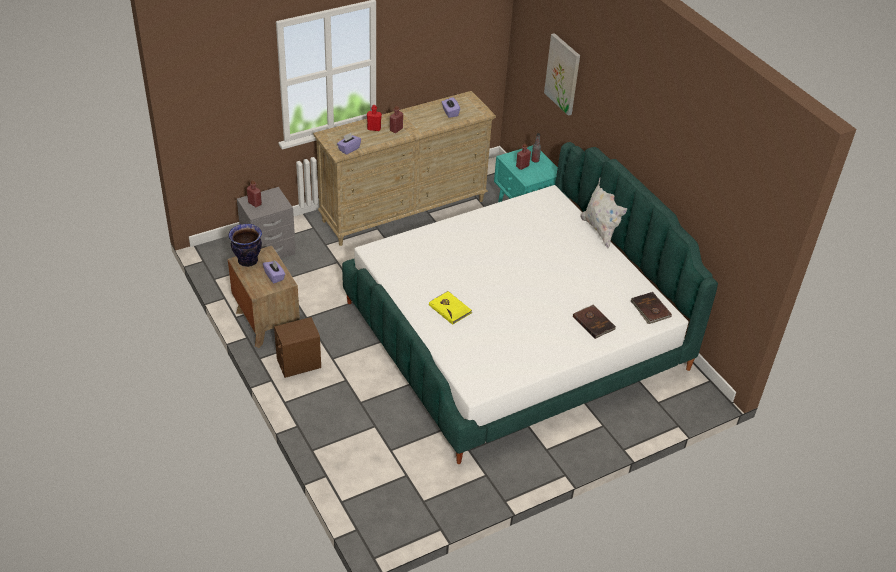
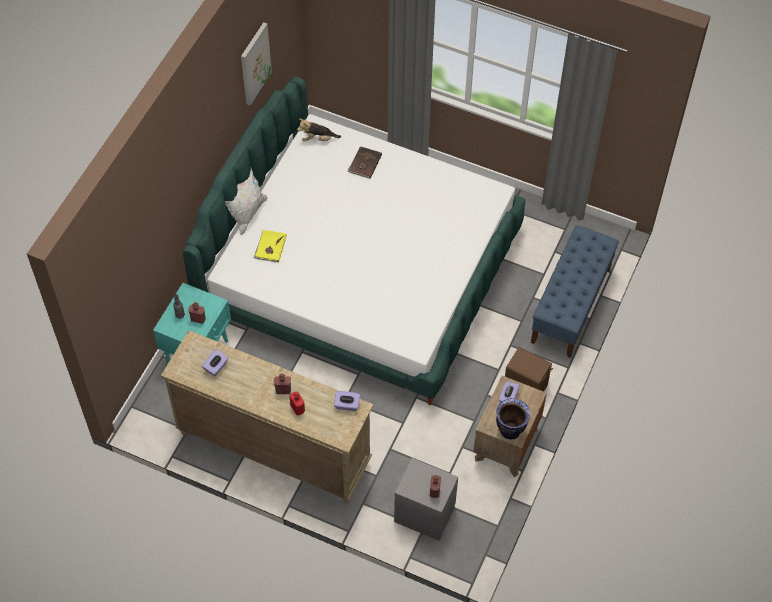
camera: 125 degrees left, 15 degrees up
yellow book [429,291,472,325] -> yellow book moved to [253,230,287,263]
picture [544,33,580,116] -> picture moved to [241,22,272,105]
brown book [631,292,672,324] -> plush toy [297,118,341,142]
none -> blue bench [531,225,619,358]

